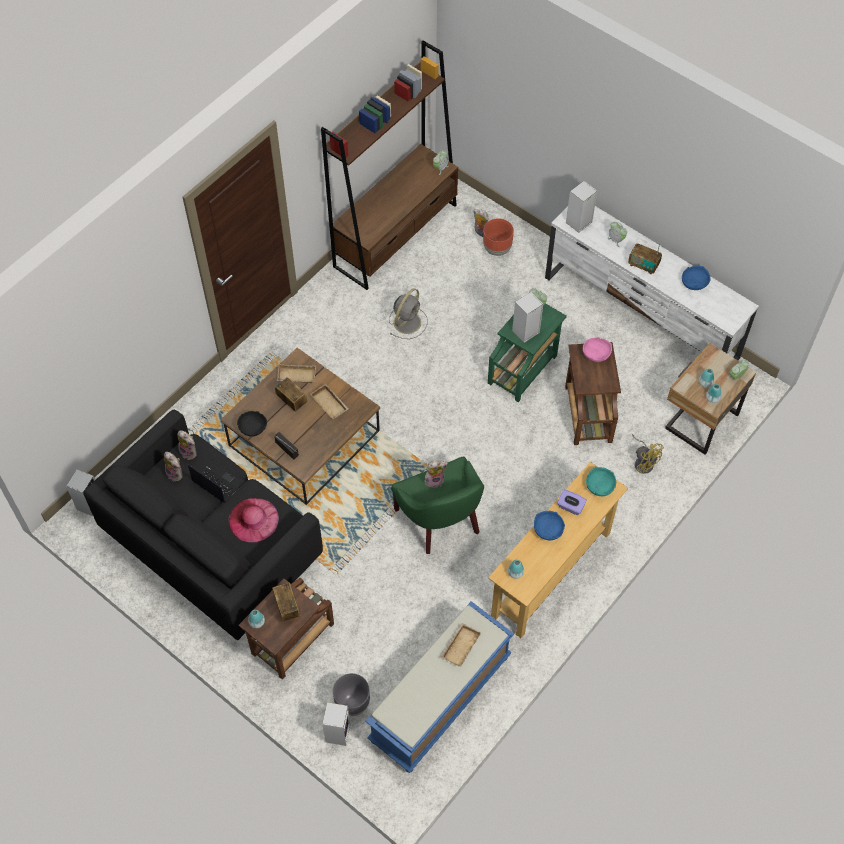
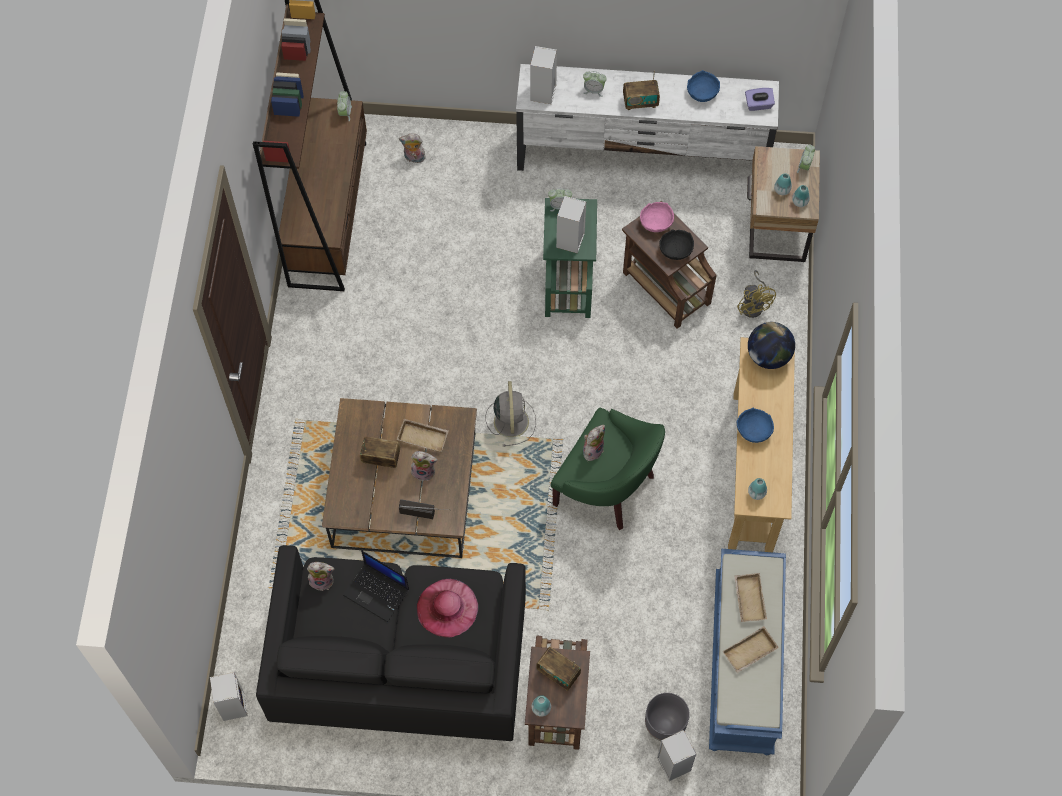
camera: 35 degrees left, 5 degrees up
plush toy [164,452,182,481] -> plush toy moved to [410,451,438,481]
laptop [188,459,245,503] -> laptop turned 150 degrees counterclockwise [343,551,409,622]
black bowl [237,411,267,437] -> black bowl moved to [659,229,694,260]
beige tray [277,364,316,383] -> beige tray moved to [722,626,779,673]
grey fan [389,288,428,339] -> grey fan moved to [485,381,536,447]
brown planter [483,218,514,256] -> none
purple tissue box [557,490,587,515] -> purple tissue box moved to [745,88,775,111]
turquoise bowl [586,467,616,496] -> globe [748,322,795,369]
yellow fan [632,434,664,474] -> yellow fan turned 60 degrees clockwise [737,270,776,318]

